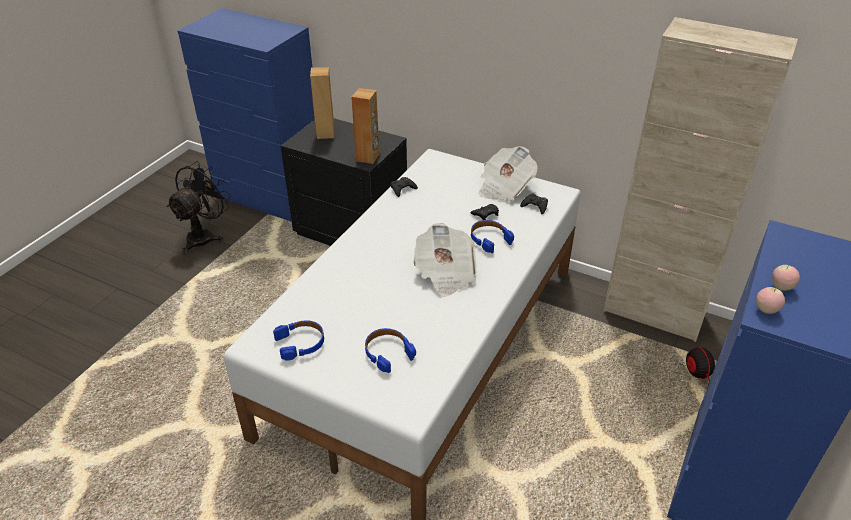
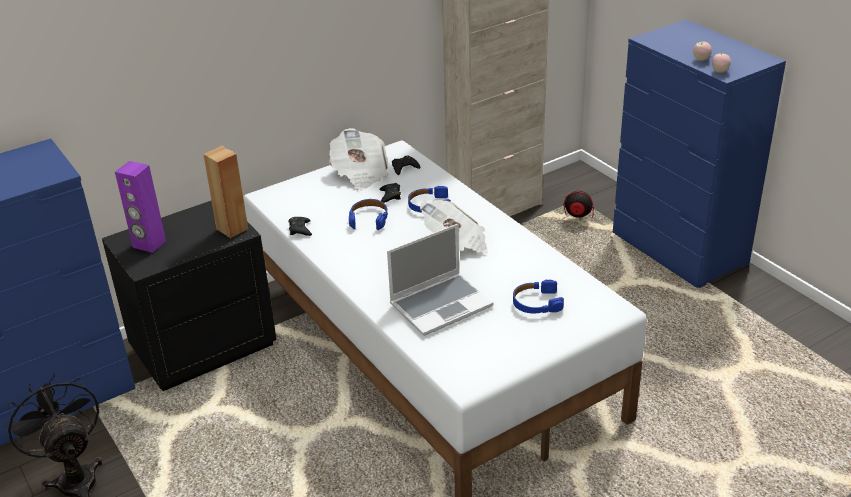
camera: 60 degrees left, 5 degrees down
blue headphones [273,320,324,361] -> blue headphones moved to [349,199,388,230]
brown speaker [310,67,335,139] -> purple speaker [115,161,166,253]
none -> laptop [387,224,493,336]

